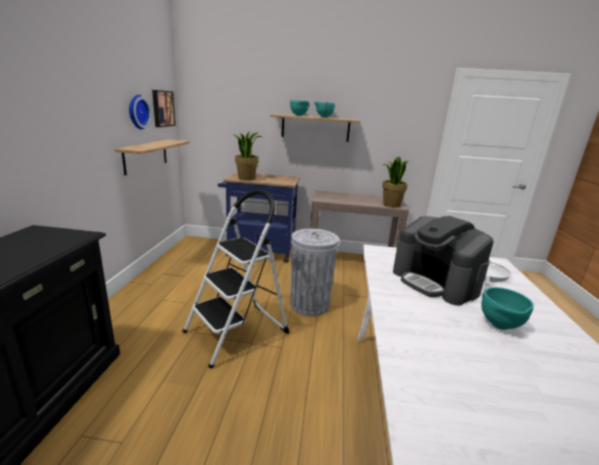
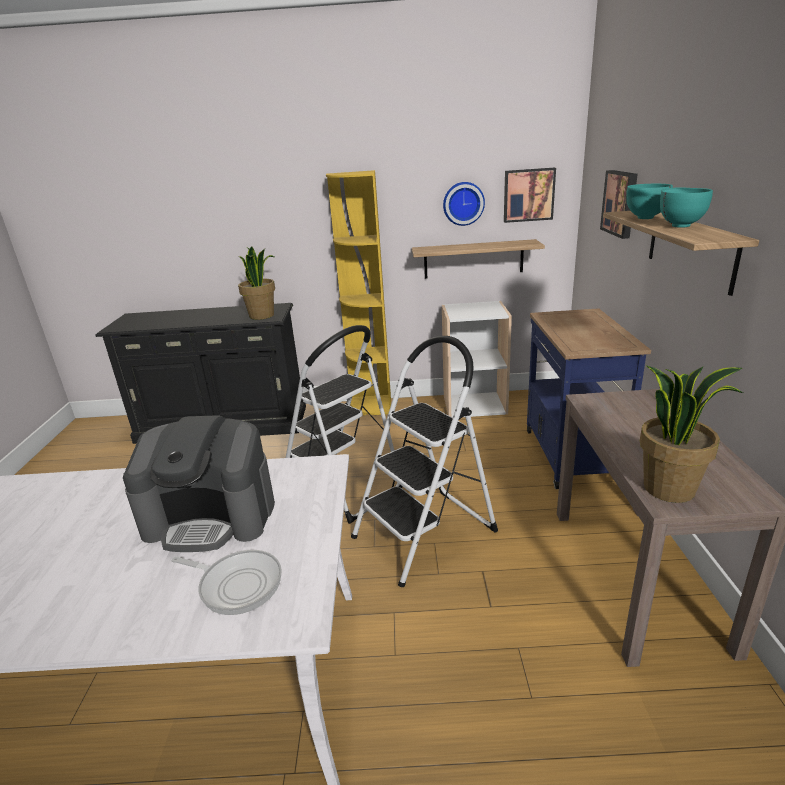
camera: 85 degrees right, 5 degrees up
potted plant [232,131,261,181] -> potted plant moved to [238,246,275,320]
grey trash can [290,229,339,316] -> step ladder [351,336,498,587]
coffee machine [393,216,493,306] -> coffee machine turned 135 degrees counterclockwise [123,415,275,552]
turquoise bowl [481,287,534,330] -> none
none -> yellow bookcase [326,170,391,416]
none -> white bookcase [442,301,512,418]
none -> picture [600,170,638,239]

